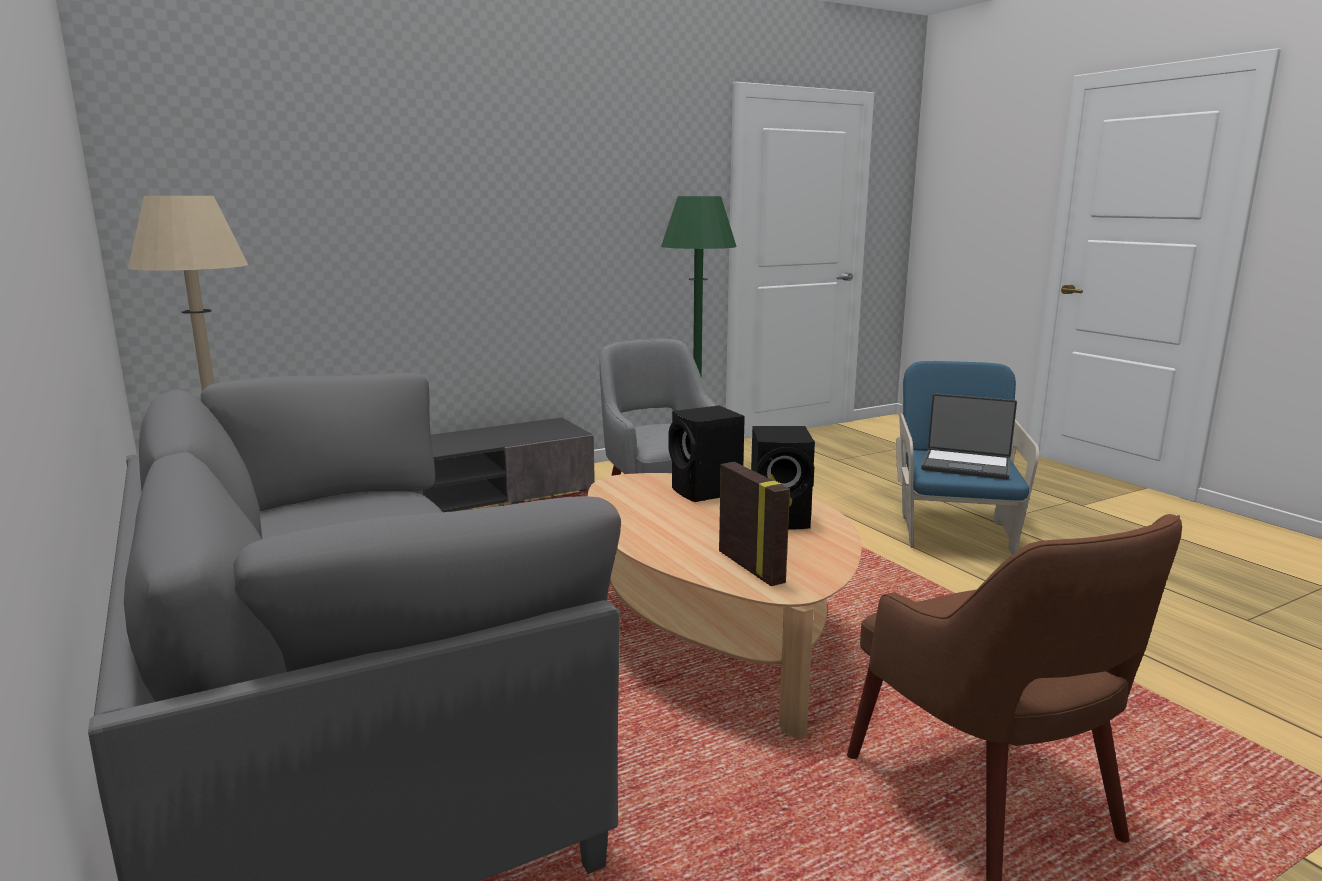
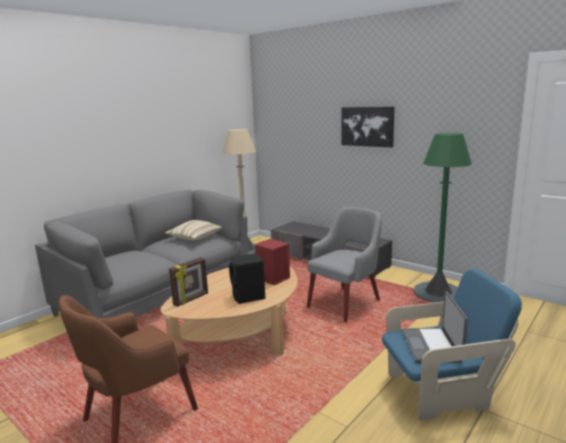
camera: 70 degrees right, 0 degrees up
black speaker [668,406,745,502] -> red speaker [254,239,290,285]
none -> beige pillow [165,220,222,240]
none -> picture [341,107,395,148]

